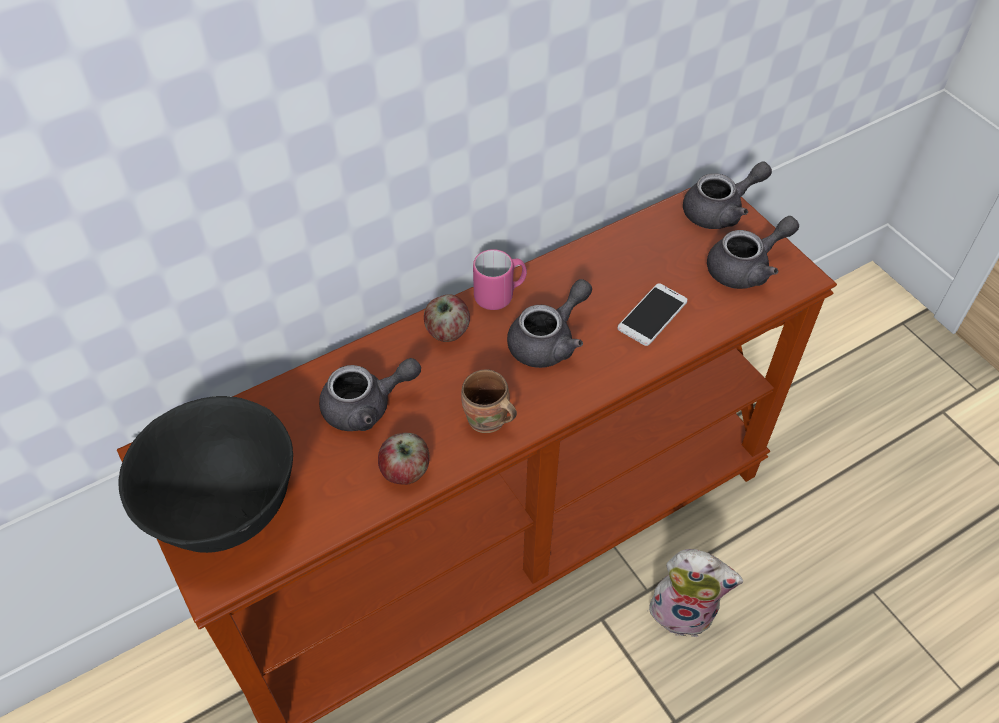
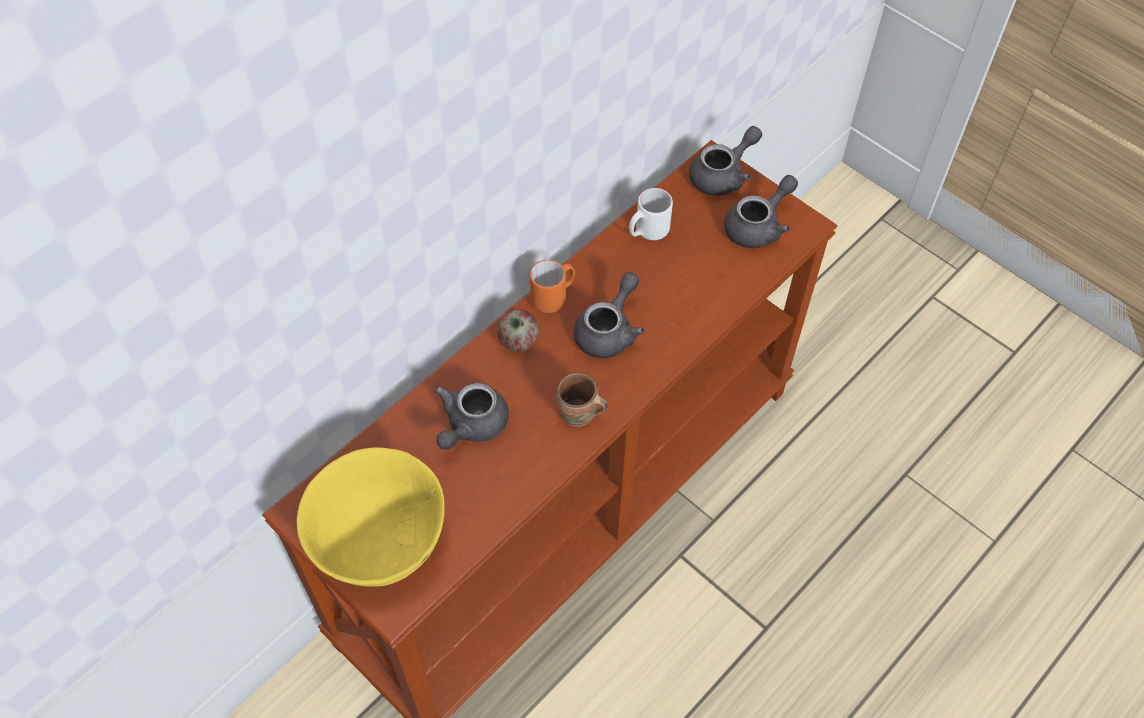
camera: 15 degrees left, 5 degrees up
black bowl [118,396,293,553] -> yellow bowl [297,447,445,587]
grey teapot [319,358,421,431] -> grey teapot turned 150 degrees clockwise [434,383,509,450]
apple [378,433,429,485] -> none
pink mug [473,249,527,310] -> orange mug [530,260,575,313]
phone [617,283,688,346] -> none
plush toy [649,549,743,637] -> none
none -> white mug [629,188,673,240]

